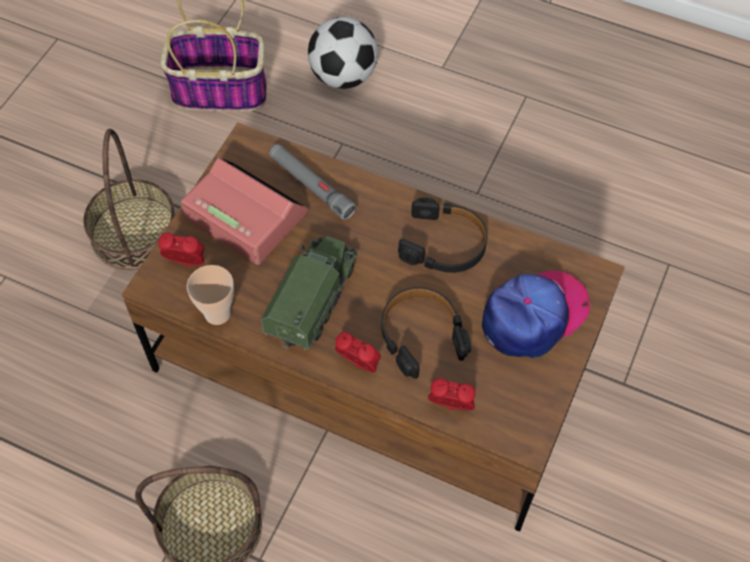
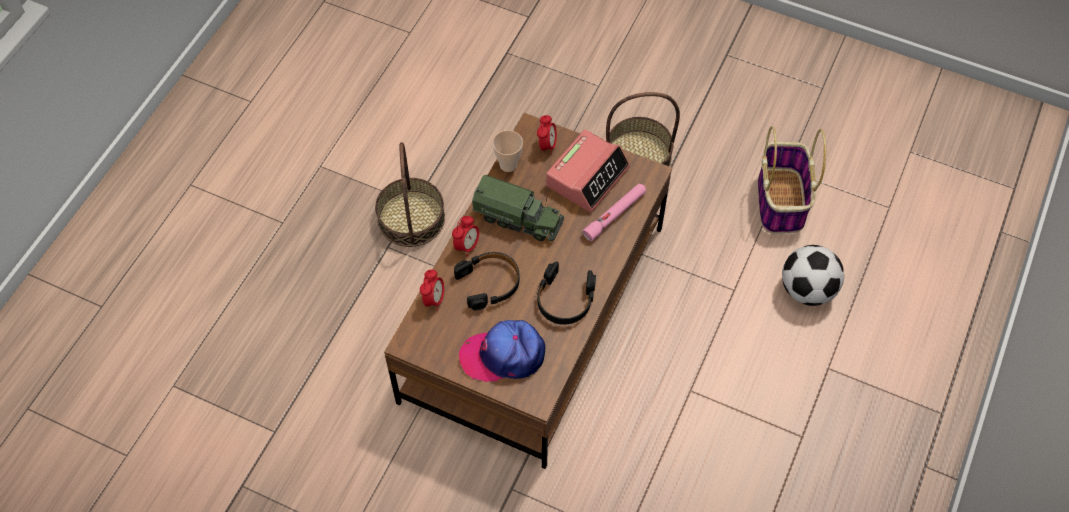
camera: 90 degrees right, 0 degrees up
grey flashlight [269,144,356,220] -> pink flashlight [583,184,646,241]
cap [482,271,590,358] -> cap turned 120 degrees clockwise [459,320,545,382]

